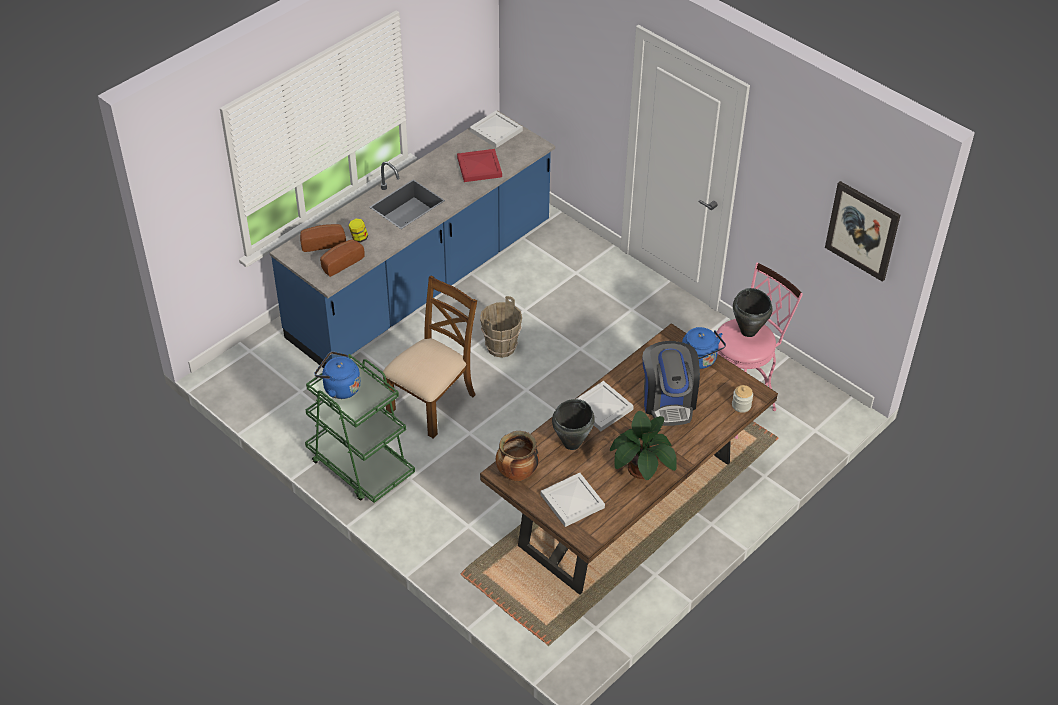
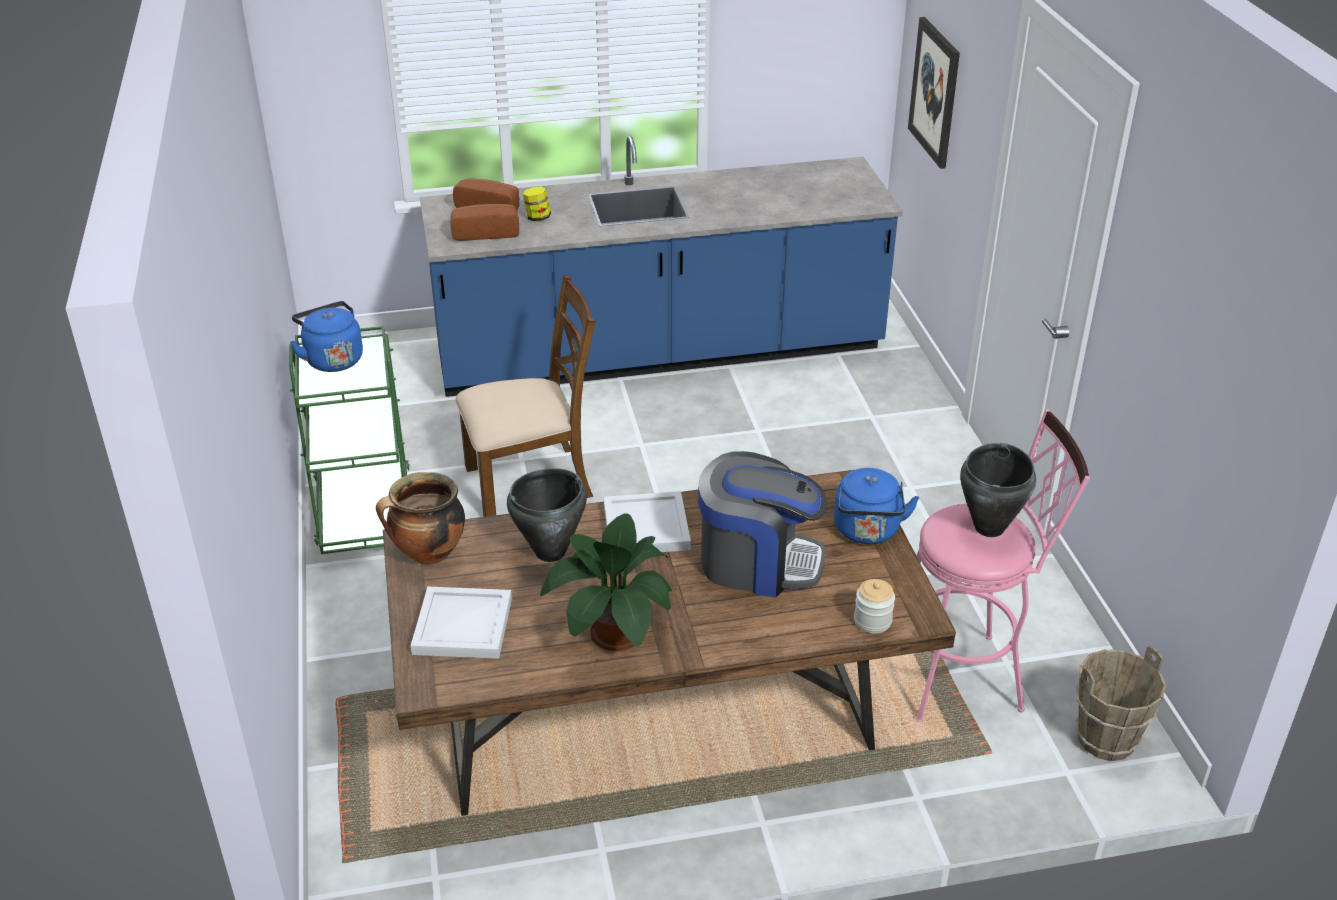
camera: 35 degrees right, 10 degrees down
red tray [457,149,502,182] -> none
white tray [470,111,523,148] -> none
brown bucket [480,296,522,358] -> brown bucket moved to [1076,646,1166,761]
coffee machine [643,341,700,426] -> coffee machine turned 105 degrees counterclockwise [698,451,827,598]
picture [825,181,901,282] -> picture moved to [908,17,960,169]

